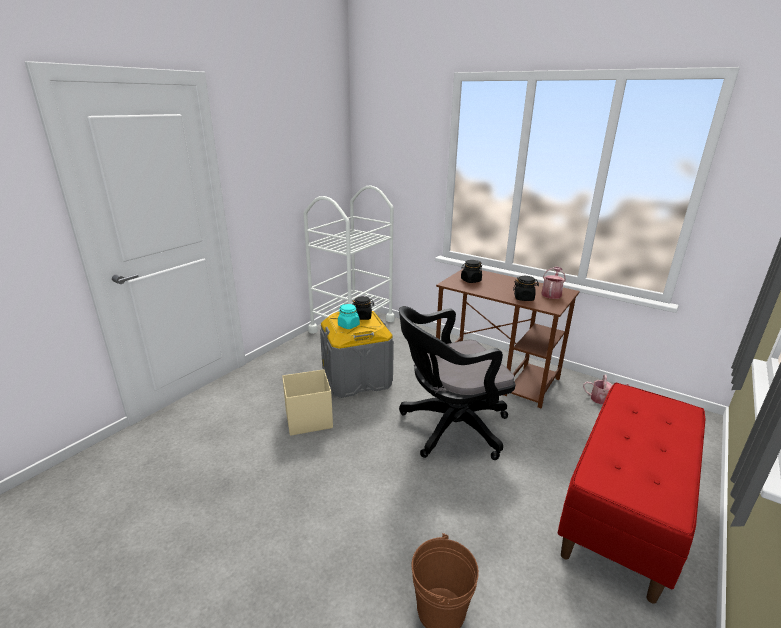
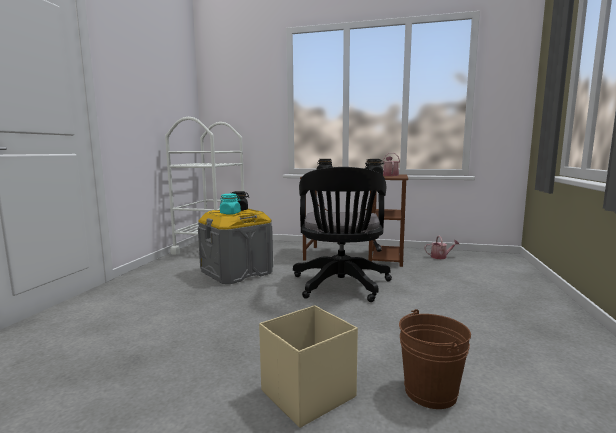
camera: 20 degrees left, 15 degrees down
beige storage box [282,369,333,436] -> beige storage box moved to [259,305,358,428]
black office chair [399,306,515,460] -> black office chair turned 45 degrees counterclockwise [293,167,392,302]
red bench [557,382,705,604] -> none

